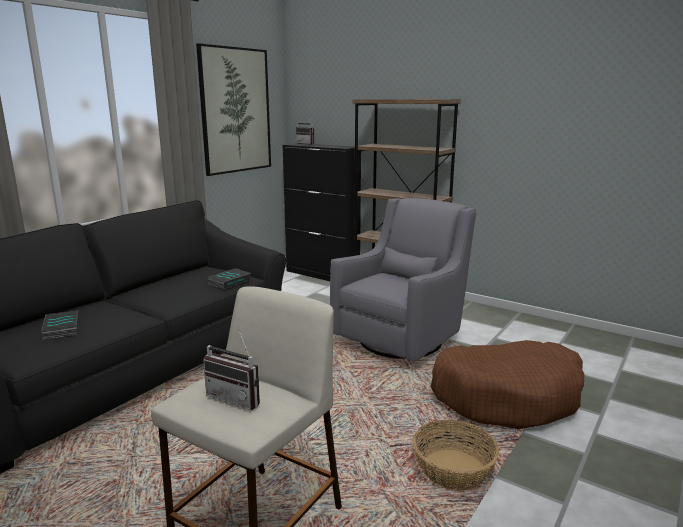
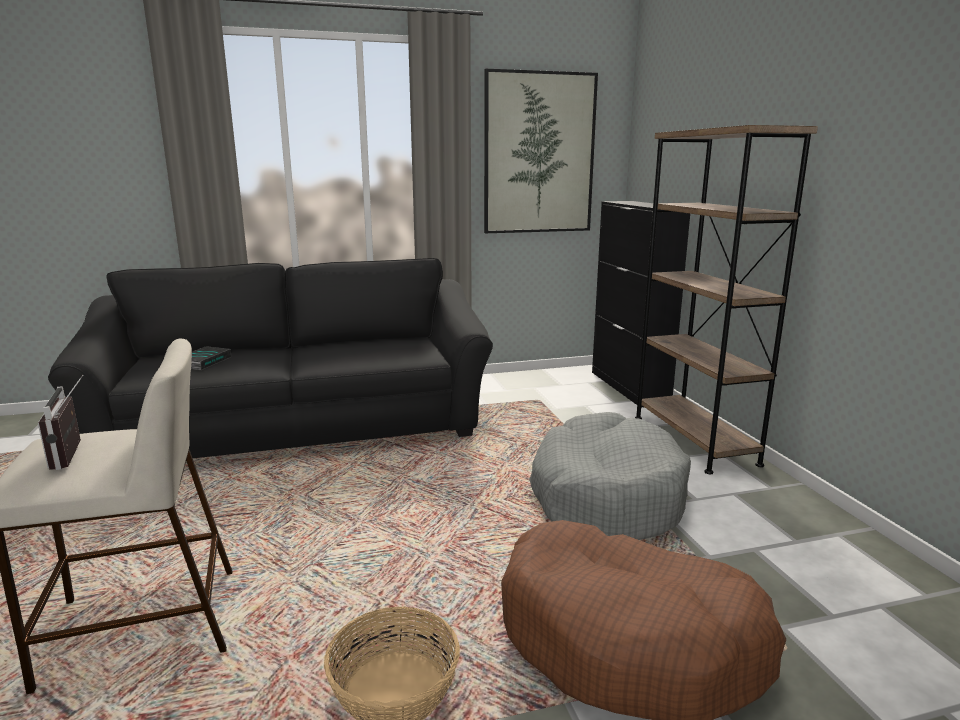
camera: 40 degrees right, 0 degrees up
book [207,268,251,289] -> none
radio [296,117,314,145] -> none
grey armchair [330,198,476,362] -> grey dog bed [529,412,691,540]

